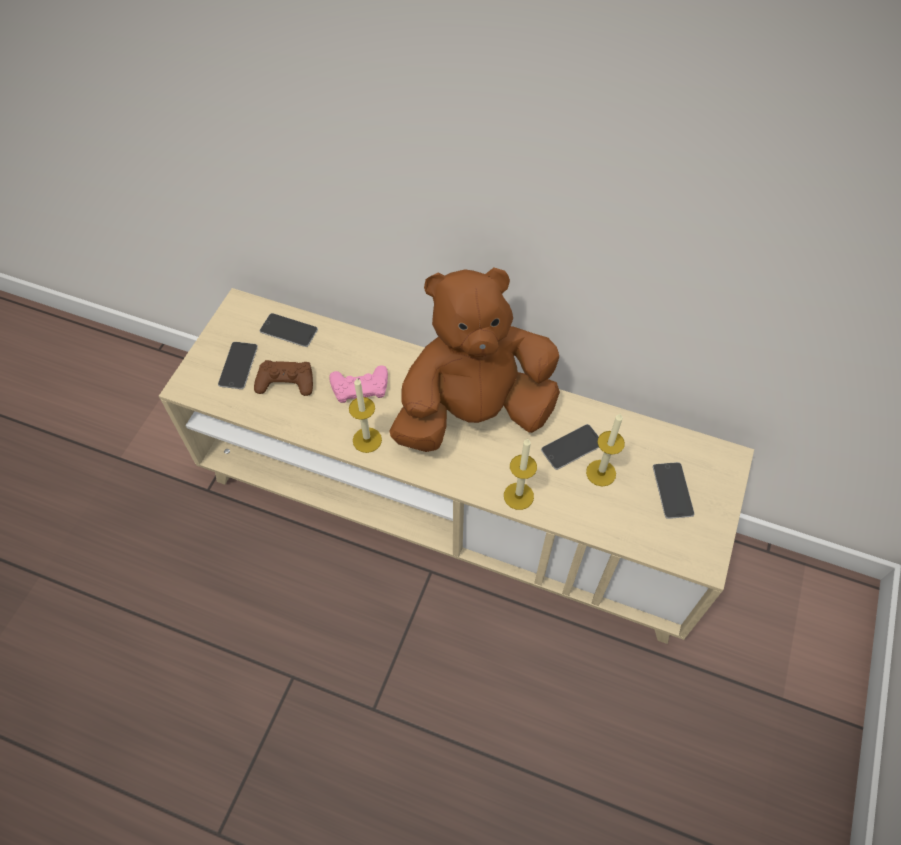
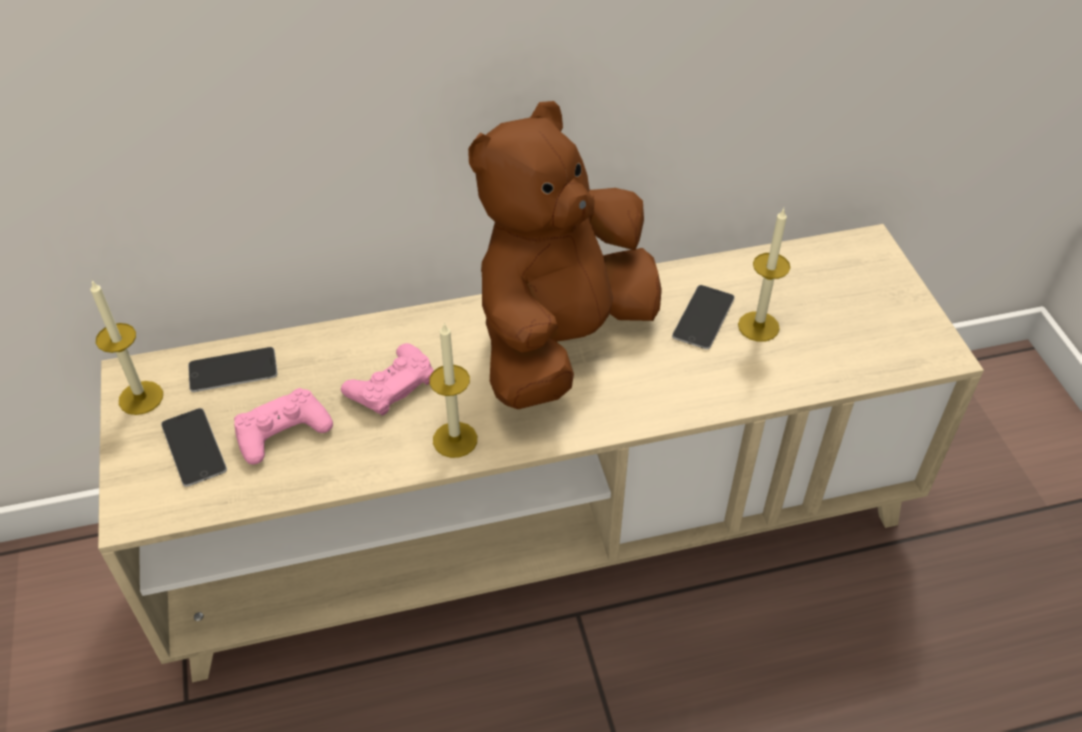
camera: 35 degrees left, 10 degrees down
brown game controller [254,360,313,396] -> pink game controller [234,388,333,465]
candle [504,439,537,510] -> candle moved to [90,281,163,415]
phone [653,462,694,519] -> none

